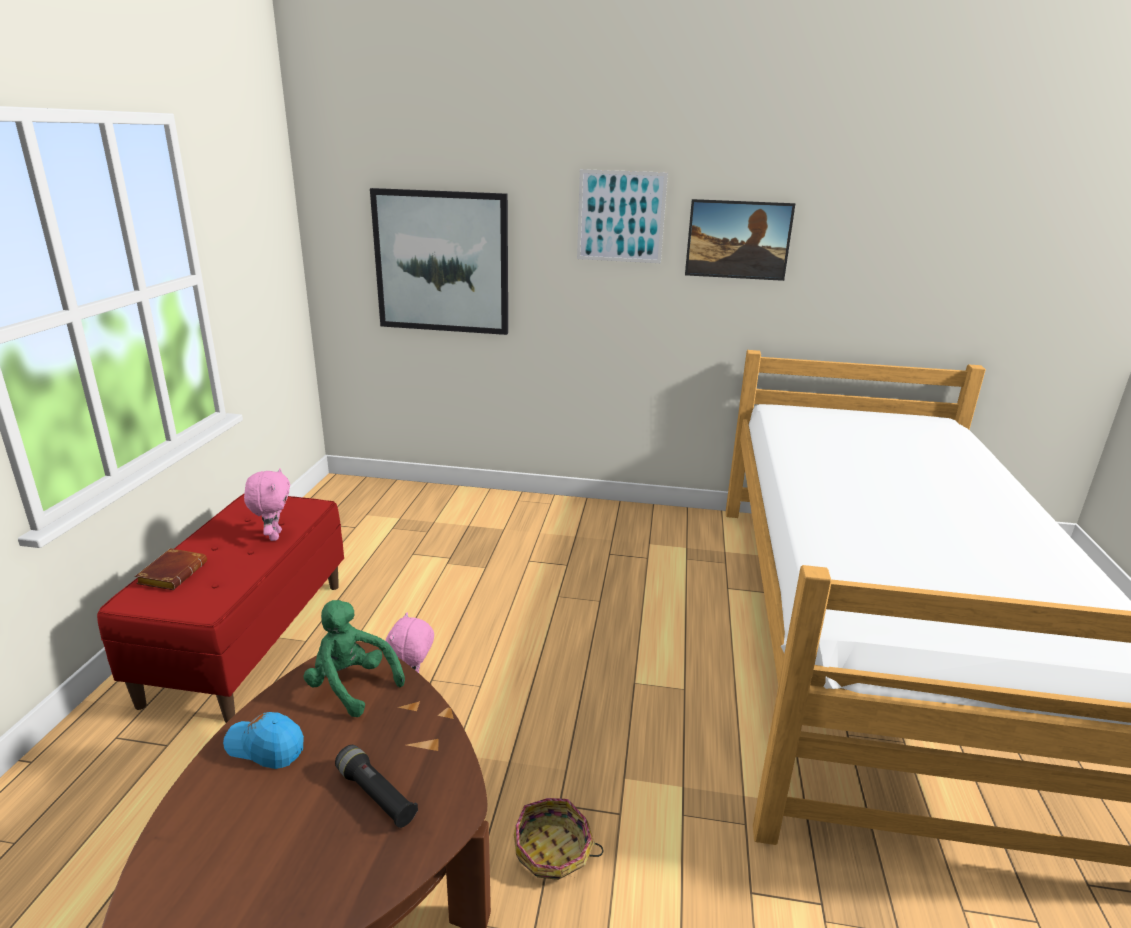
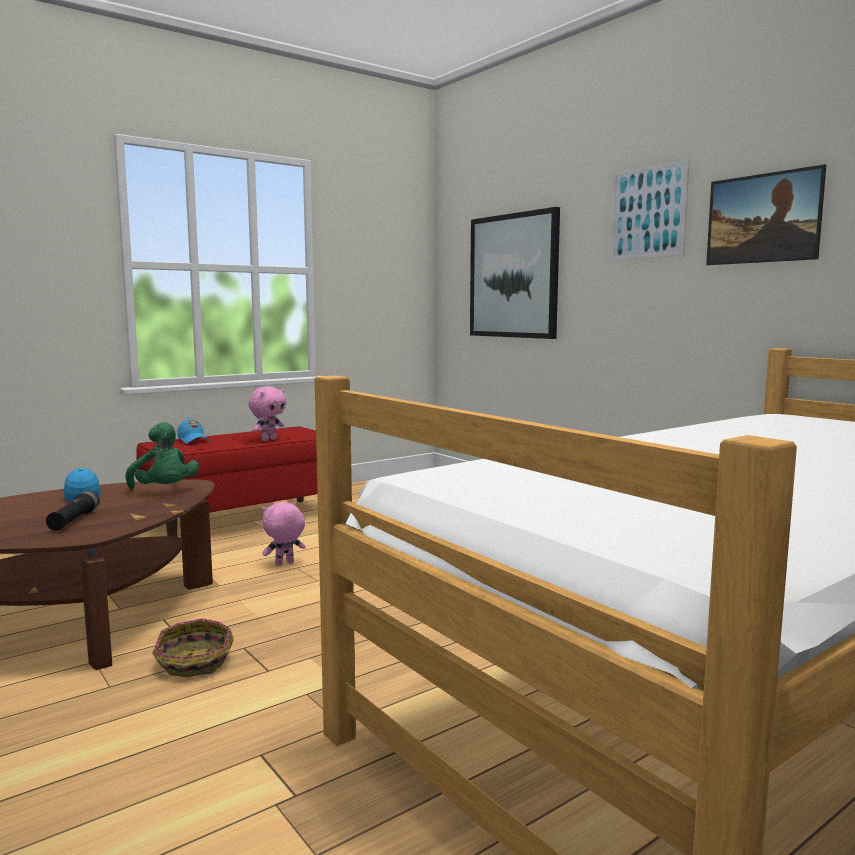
camera: 45 degrees right, 15 degrees down
brown book [135,548,207,590] -> blue cap [177,418,209,443]
green plush toy [304,600,405,717] -> green plush toy turned 150 degrees clockwise [125,422,199,489]

